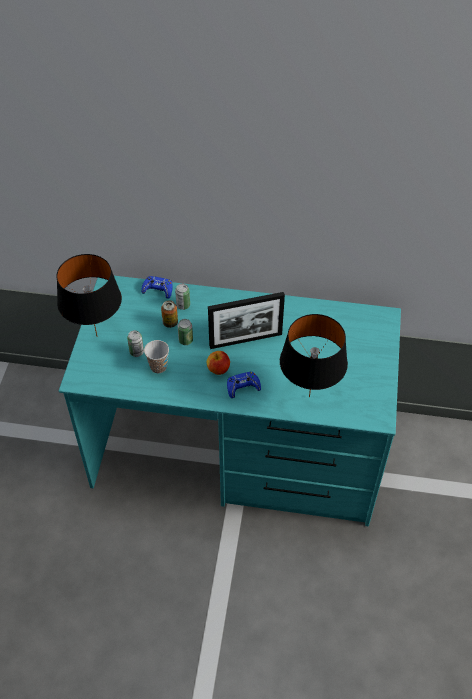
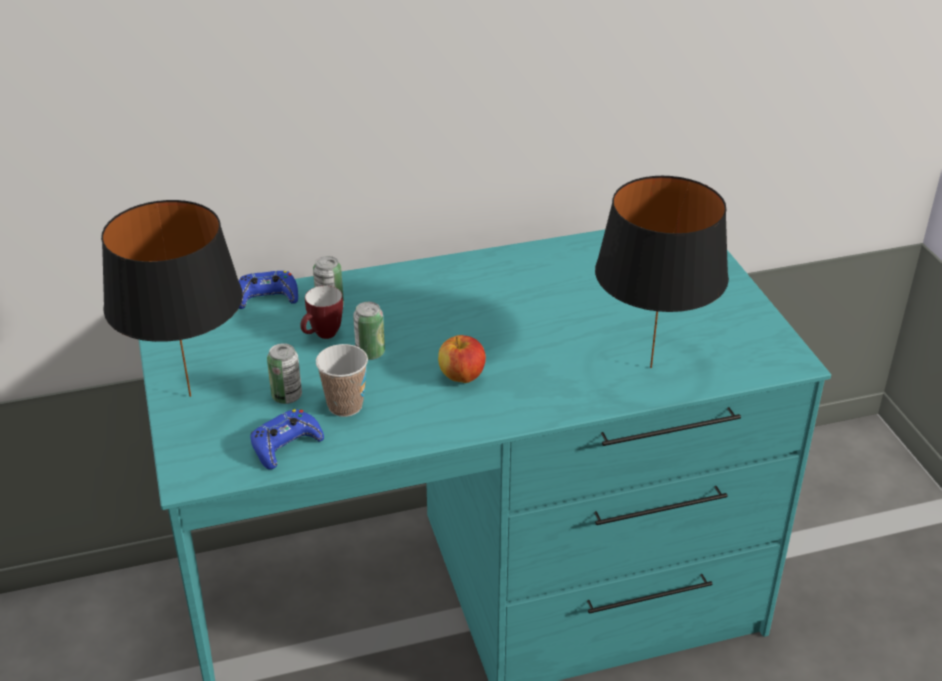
camera: 25 degrees left, 15 degrees down
can [161,300,178,328] -> mug [300,286,343,339]
picture frame [208,292,285,349] -> none
blue game controller [227,372,261,398] -> blue game controller moved to [250,409,324,470]

